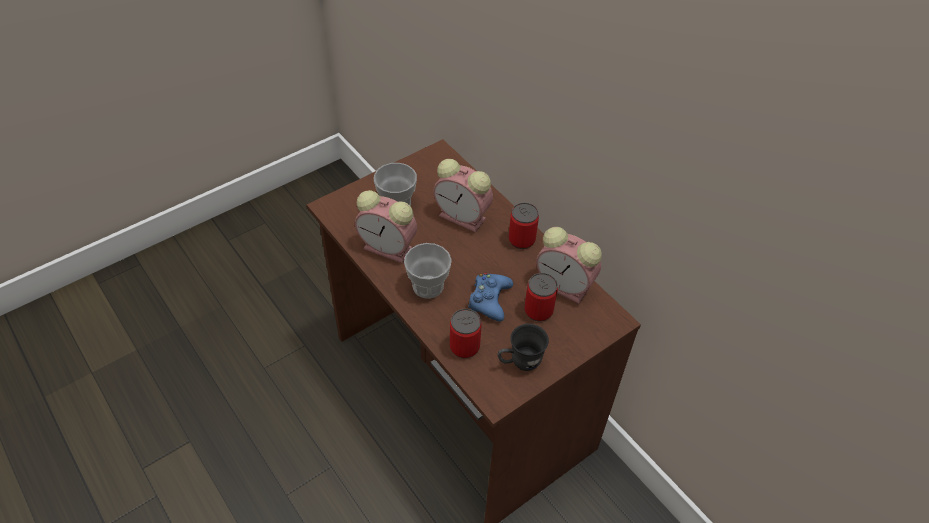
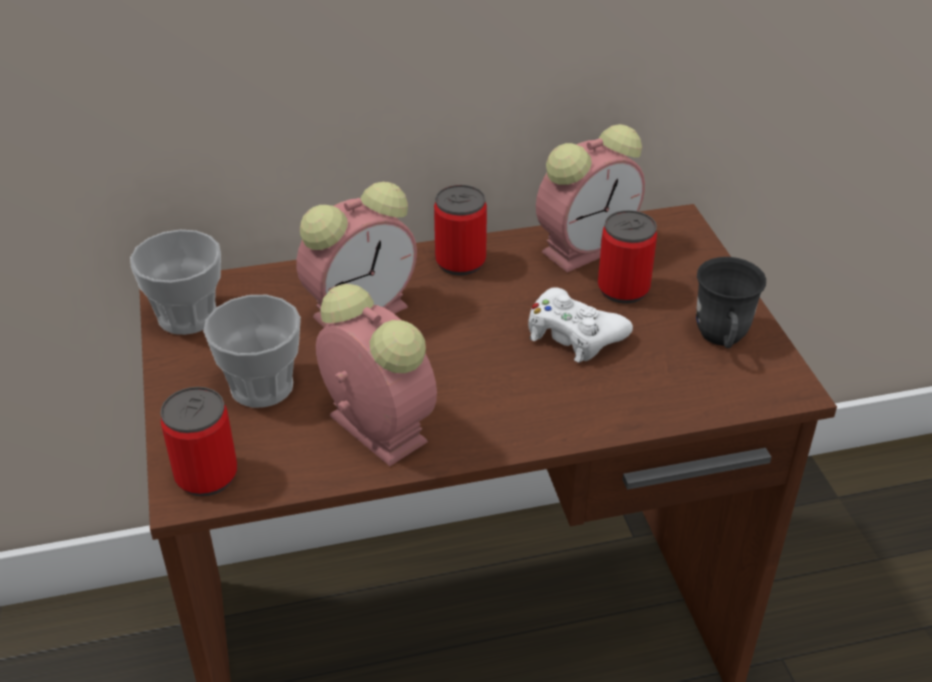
camera: 65 degrees left, 10 degrees down
alarm clock [355,190,417,263] -> alarm clock turned 90 degrees counterclockwise [316,284,437,466]
cup [404,243,452,299] -> cup moved to [130,230,221,335]
can [450,309,481,358] -> can moved to [160,387,237,496]
blue game controller [468,273,513,322] -> white game controller [528,287,633,363]

